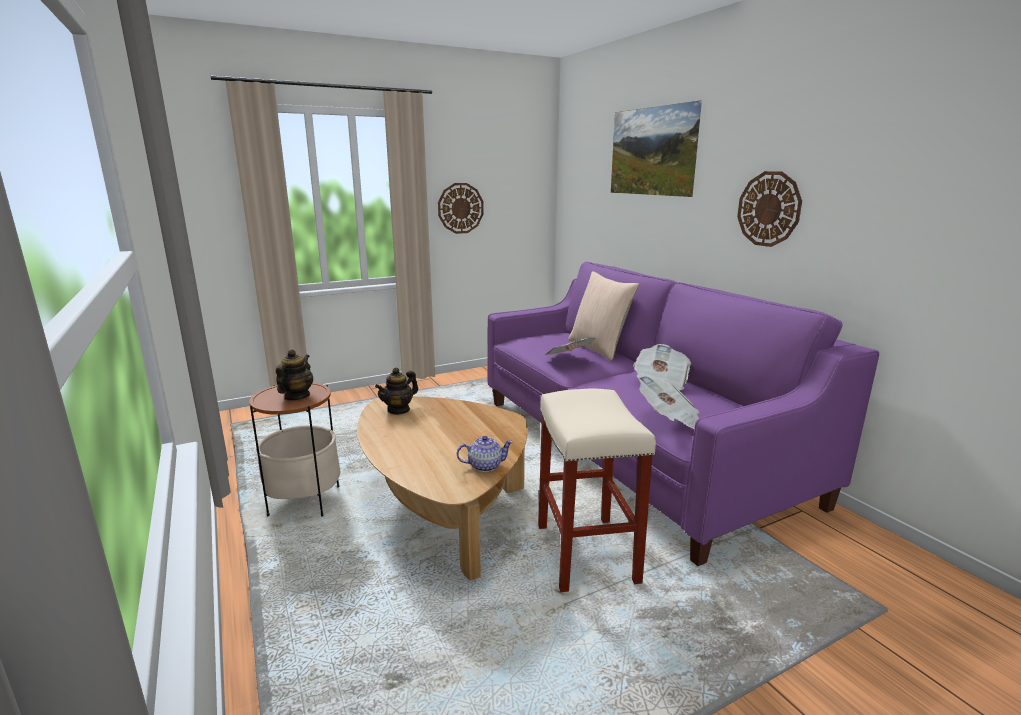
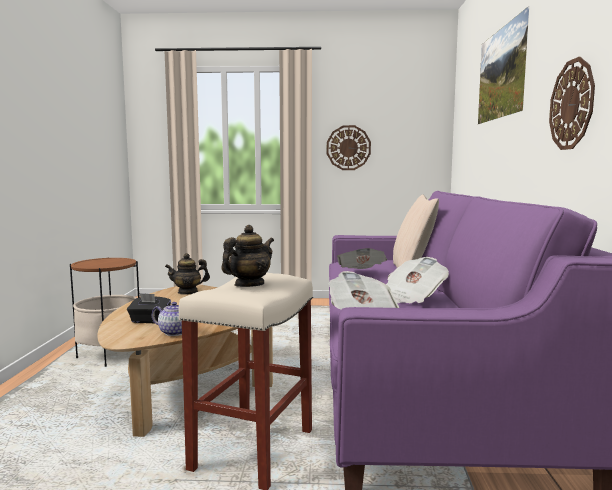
camera: 30 degrees right, 10 degrees down
teapot [276,349,313,401] -> teapot moved to [221,225,274,287]
none -> black tissue box [127,293,171,324]

